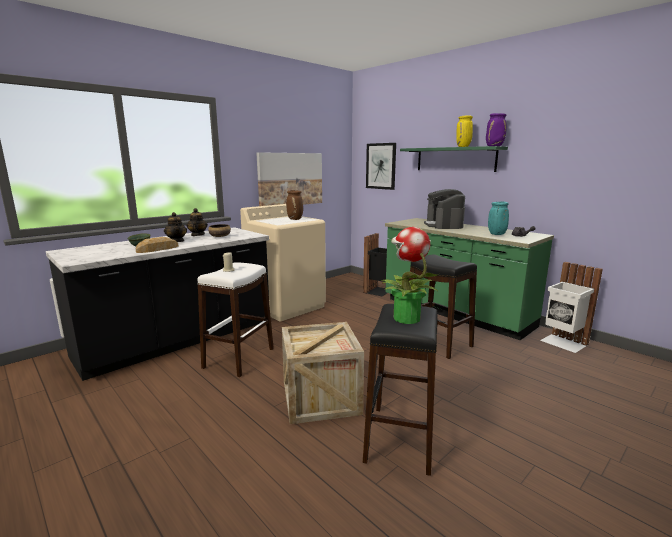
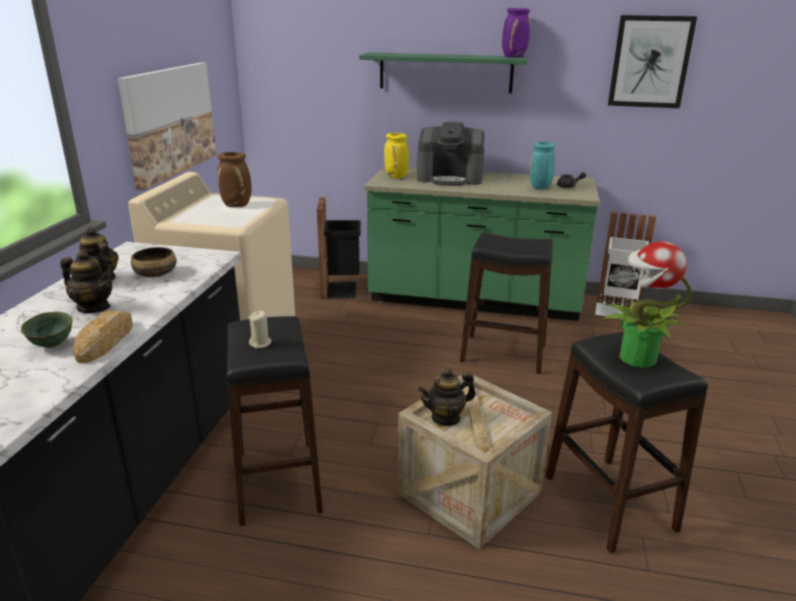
camera: 35 degrees left, 10 degrees up
white stool [197,263,274,377] -> black stool [227,316,323,526]
picture [366,143,396,190] -> picture moved to [608,15,697,108]
coffee machine [424,189,465,229] -> coffee machine turned 45 degrees counterclockwise [417,122,485,186]
yellow vase [456,115,473,147] -> yellow vase moved to [384,133,409,178]
none -> teapot [418,368,476,426]

